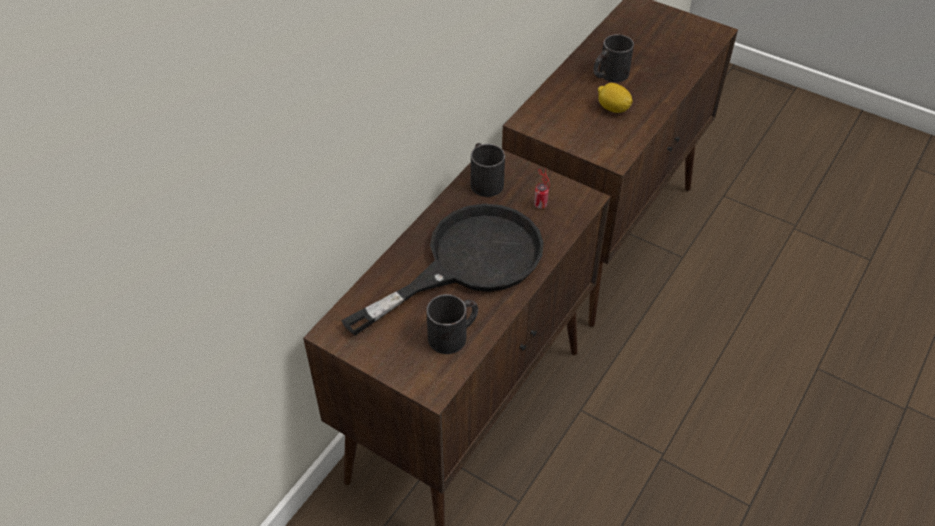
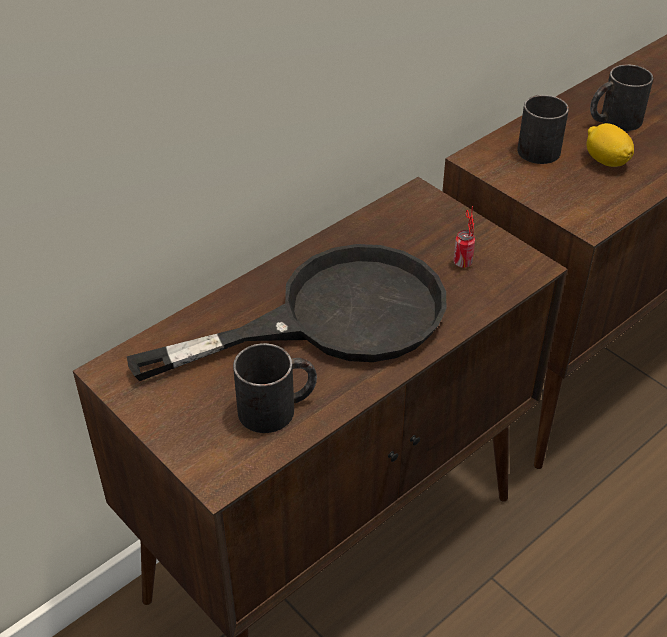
camera: 15 degrees right, 5 degrees down
black mug [471,143,505,197] -> black mug moved to [517,95,569,164]

